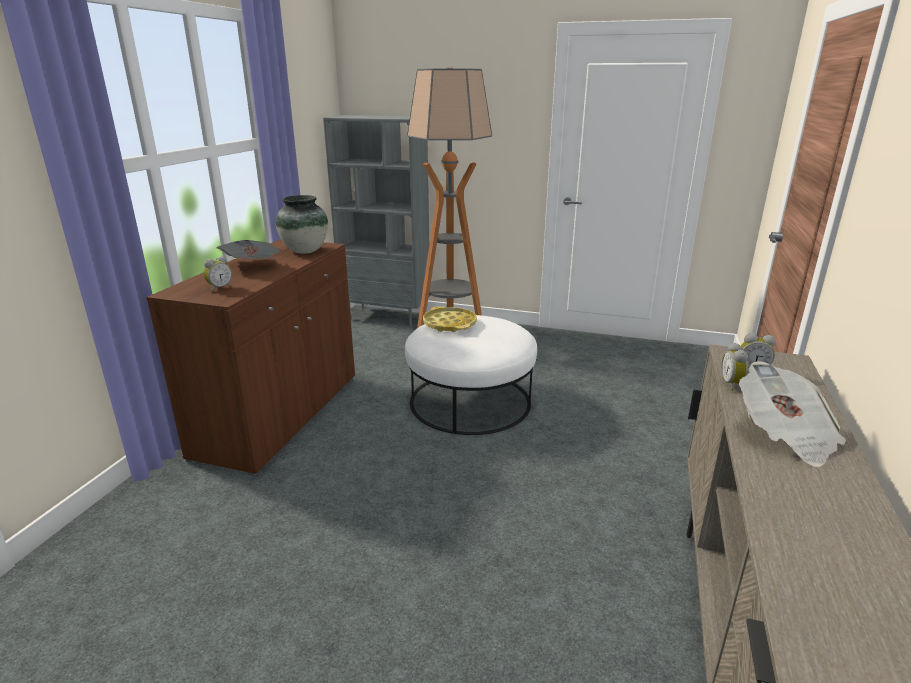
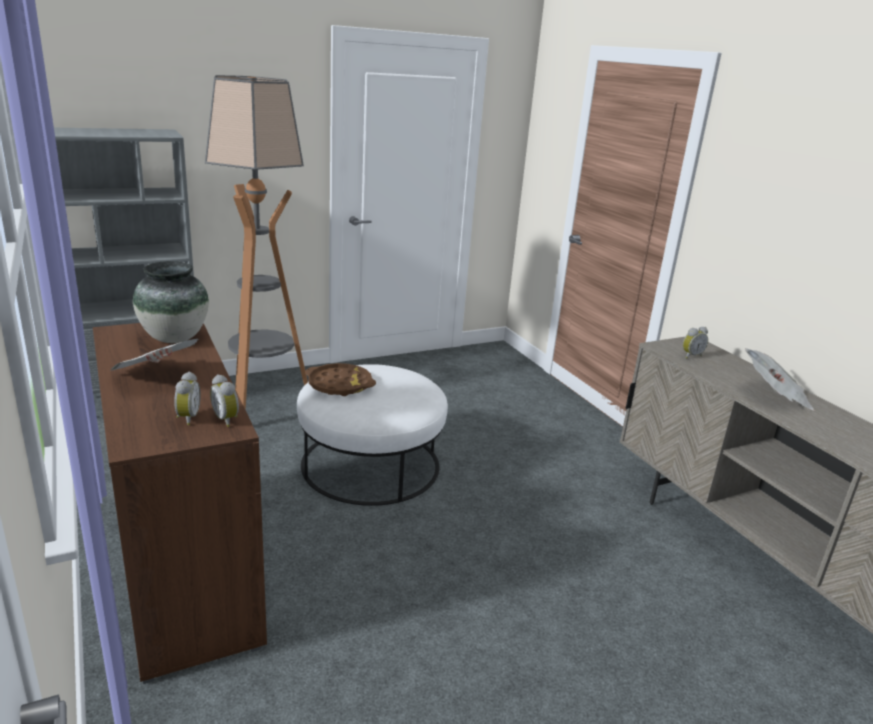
camera: 45 degrees left, 0 degrees up
yellow tray [423,306,477,332] -> brown tray [305,363,376,396]
alarm clock [721,343,748,391] -> alarm clock moved to [210,374,239,427]

